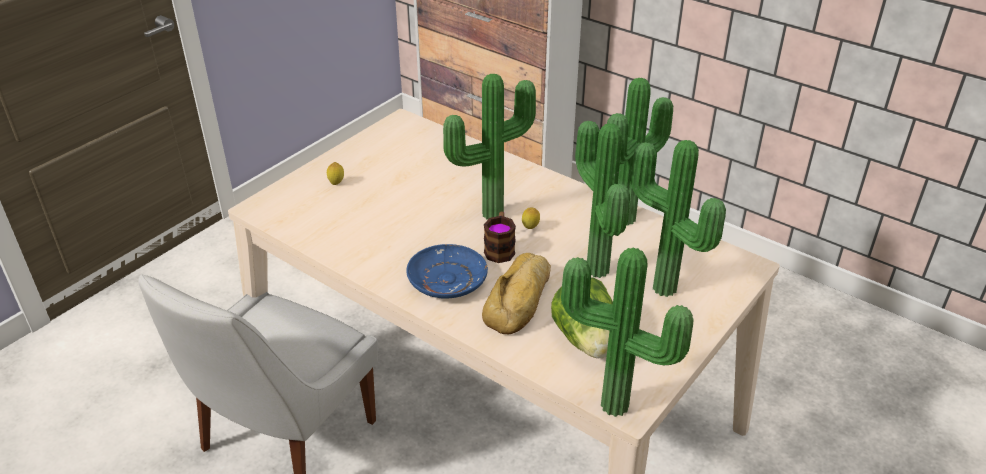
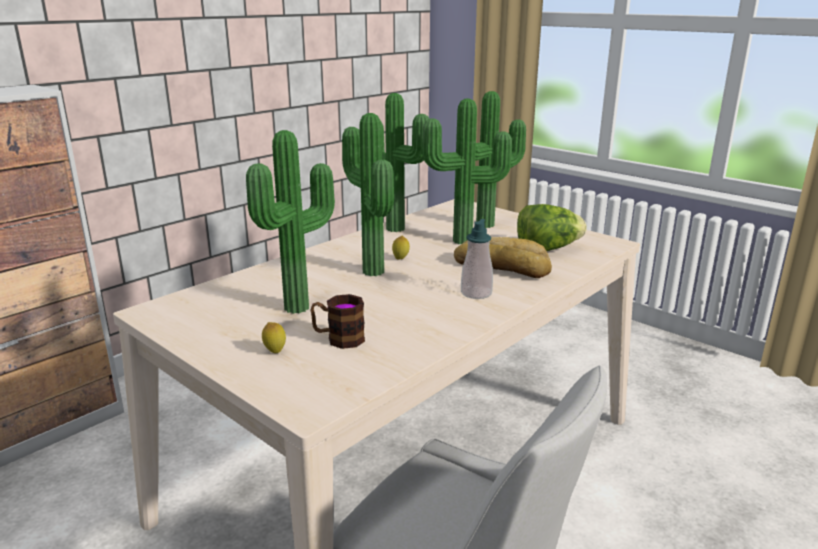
camera: 85 degrees left, 15 degrees down
blue plate [406,244,488,298] -> soap dispenser [461,219,493,299]
mug [484,211,516,263] -> mug moved to [311,294,365,349]
potted plant [561,247,693,417] -> potted plant moved to [246,130,335,314]

